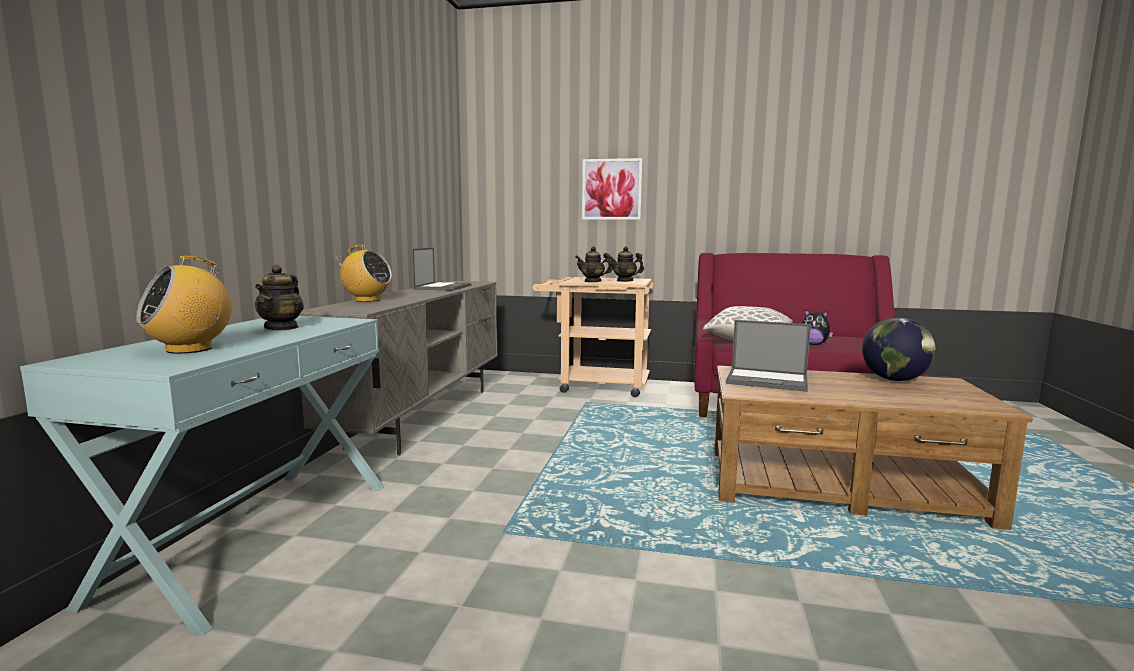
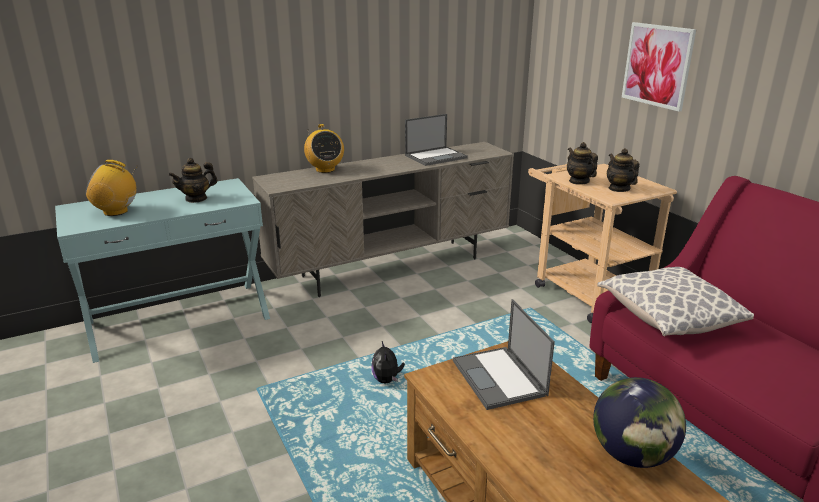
camera: 50 degrees right, 15 degrees up
plush toy [801,309,833,345] -> plush toy moved to [371,341,405,383]

